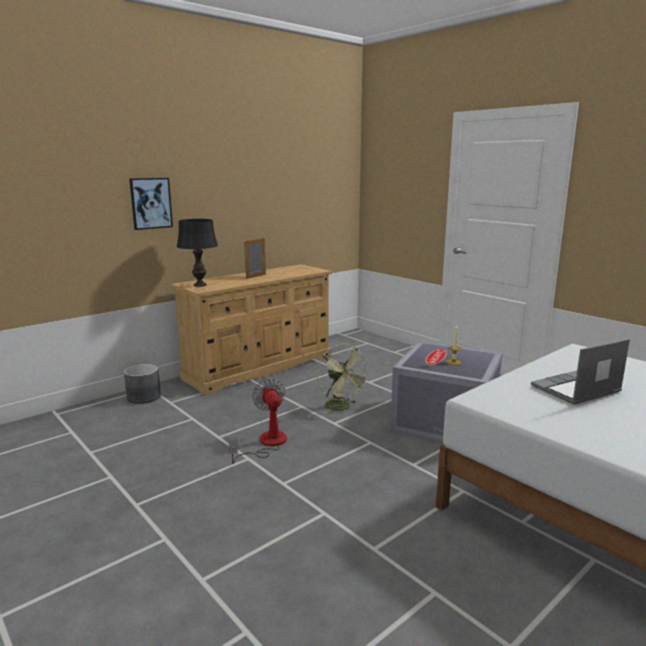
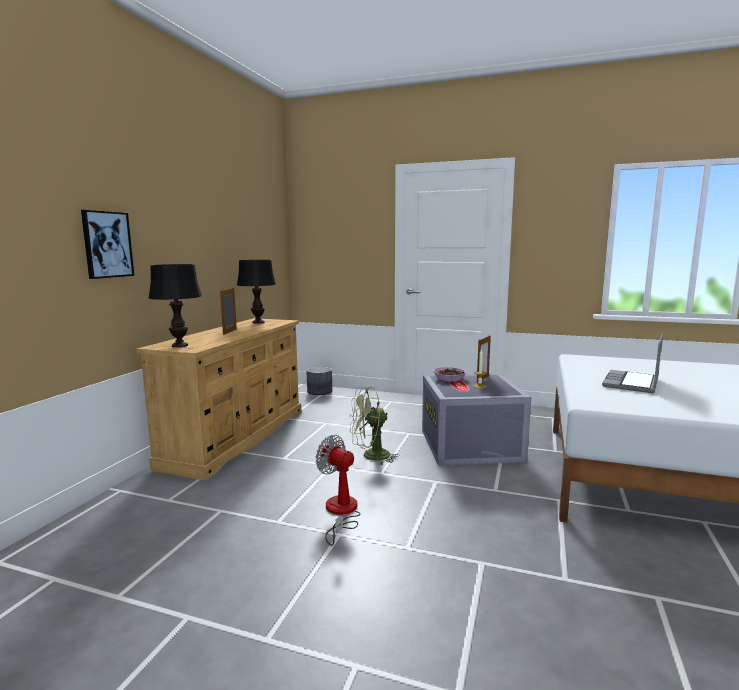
camera: 30 degrees left, 5 degrees down
grey planter [124,364,161,404] -> grey planter moved to [306,367,332,395]
green fan [317,344,370,414] -> green fan turned 135 degrees clockwise [349,386,400,465]
none -> black table lamp [237,260,276,324]
none -> bowl [433,367,467,382]
none -> picture frame [477,335,491,383]

